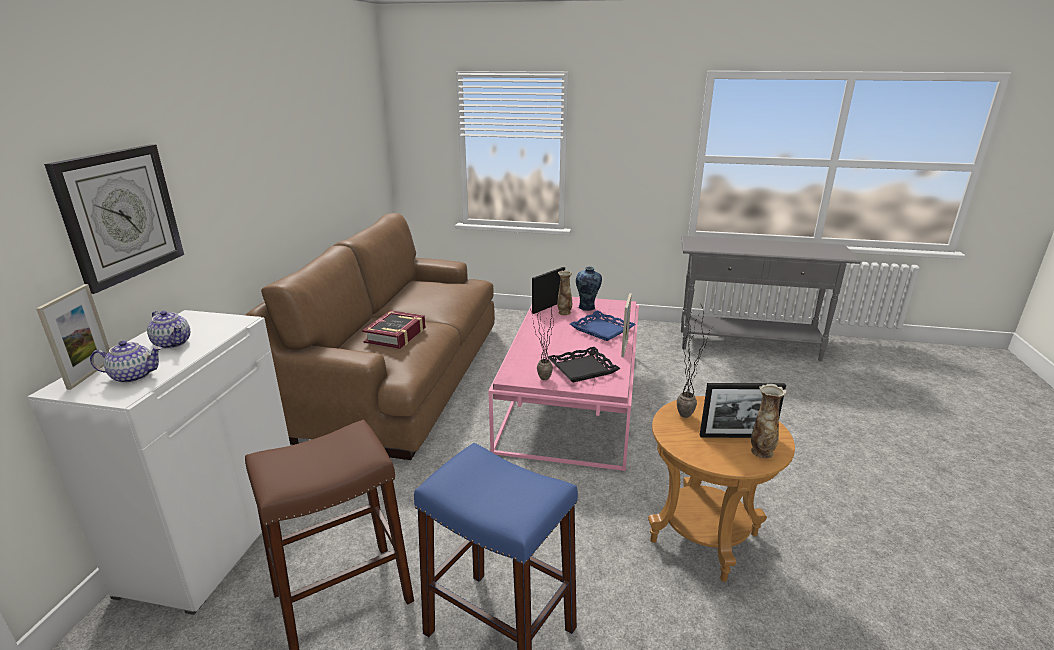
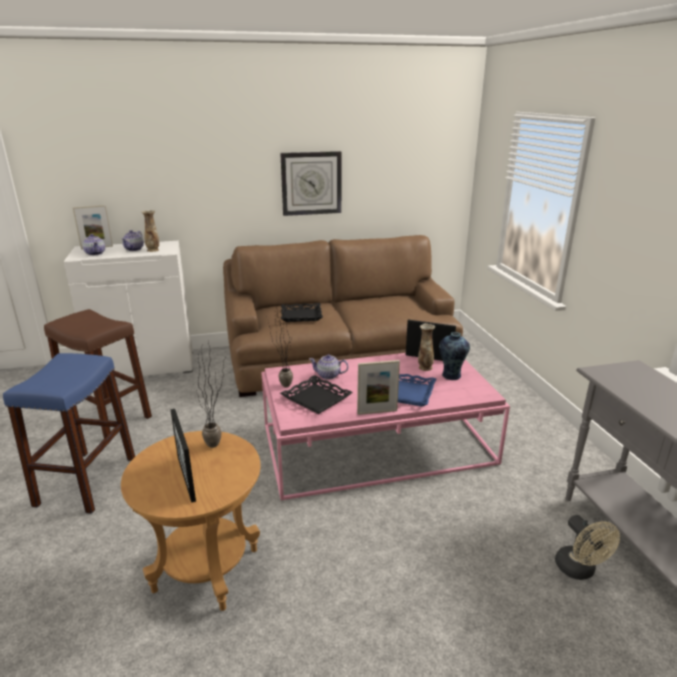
camera: 65 degrees right, 0 degrees up
wall clock [44,144,184,294] -> wall clock moved to [280,151,341,216]
book [362,310,426,349] -> black tray [281,303,323,322]
vase [751,384,786,459] -> vase moved to [141,210,159,252]
none -> teapot [309,354,348,380]
none -> beige fan [555,515,620,580]

